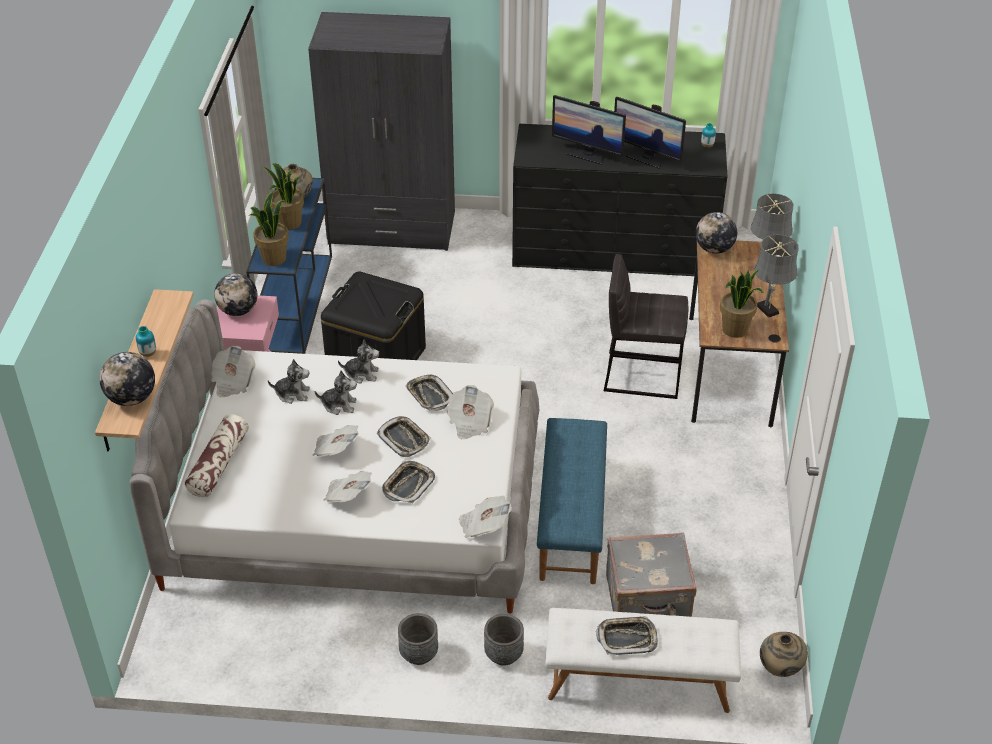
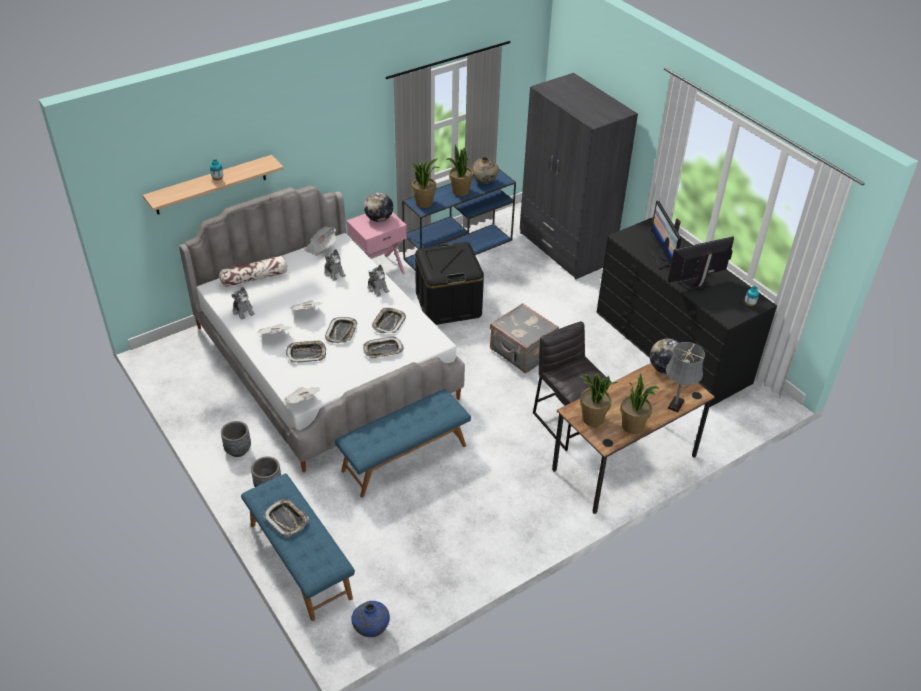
camera: 50 degrees right, 0 degrees up
globe [99,352,155,406] -> none
plush toy [315,371,357,415] -> plush toy moved to [231,287,255,320]
newspaper [447,385,494,440] -> tray [363,337,404,358]
white bench [545,608,741,713] -> blue bench [241,474,355,621]
grey suitcase [606,532,697,617] -> grey suitcase moved to [490,303,559,373]
monitor [614,97,686,169] -> monitor turned 75 degrees clockwise [667,236,734,291]
grey table lamp [754,234,799,318] -> potted plant [620,372,659,434]
beige vase [760,632,808,677] -> blue vase [351,601,390,637]

